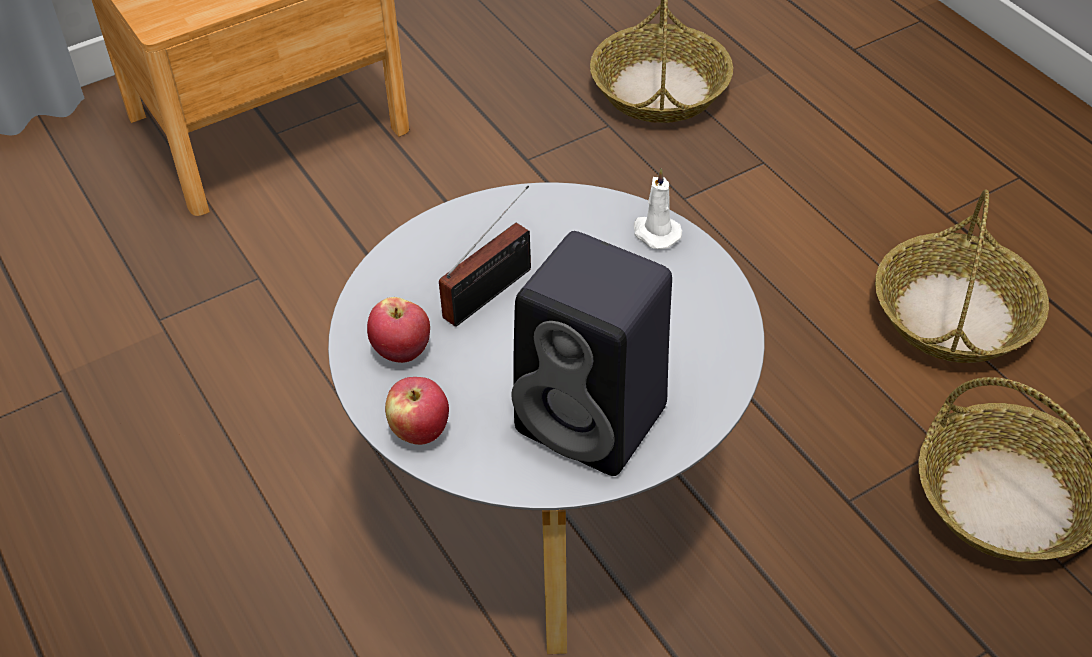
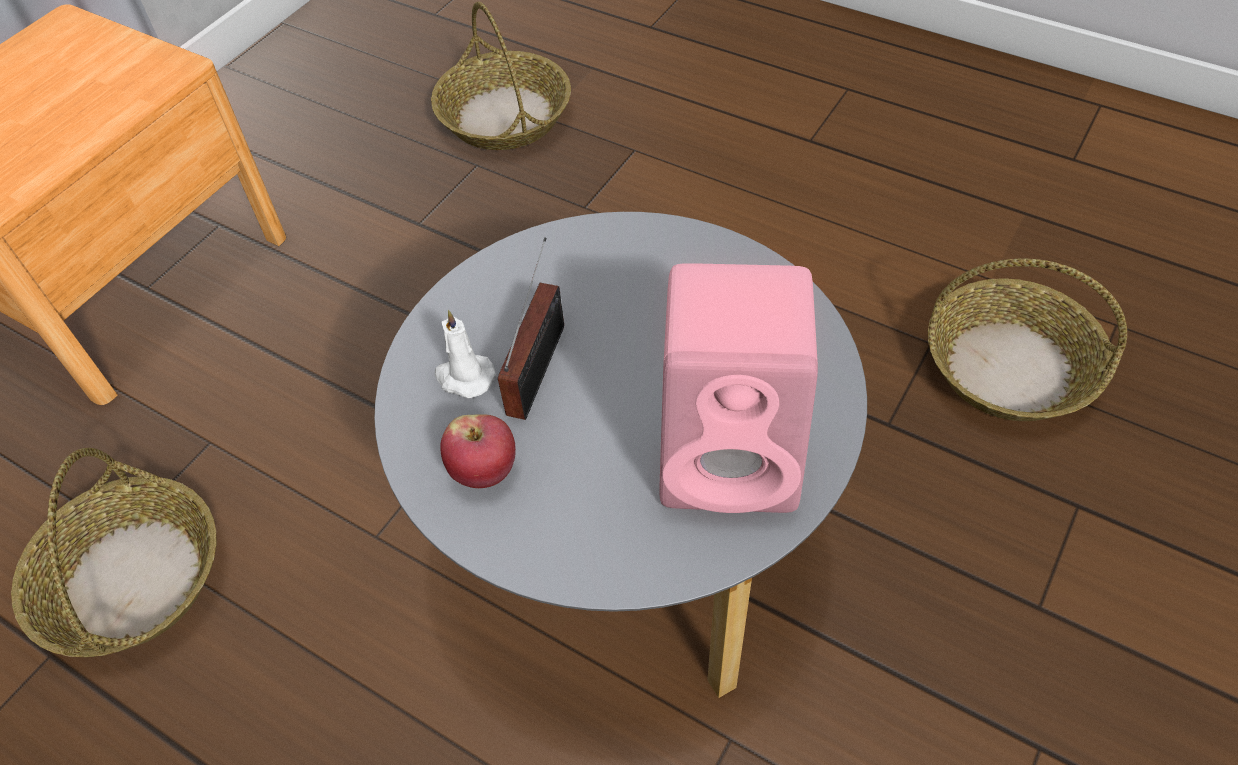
camera: 25 degrees left, 5 degrees up
apple [385,377,449,445] -> none
black speaker [512,231,672,476] -> pink speaker [659,263,818,513]
white candle [634,168,682,249] -> white candle moved to [435,310,496,398]
basket [875,189,1049,363] -> basket moved to [11,448,216,657]

